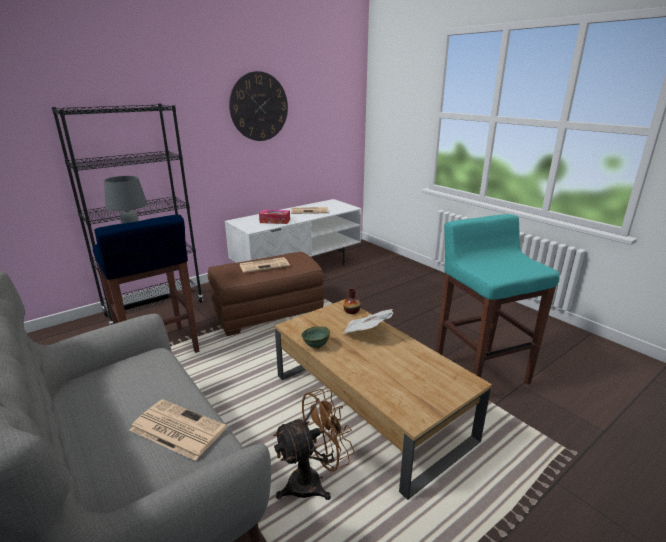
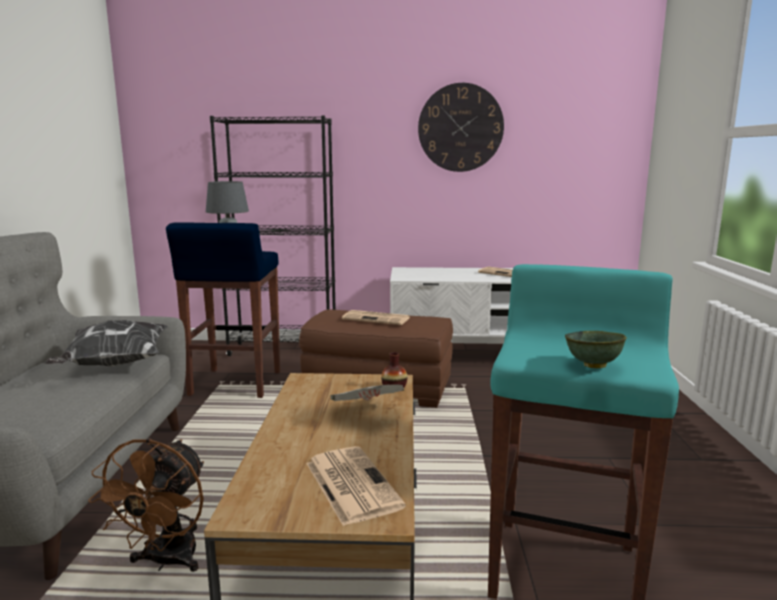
camera: 40 degrees right, 10 degrees down
newspaper [130,399,227,461] -> newspaper moved to [306,446,406,526]
tissue box [259,210,290,224] -> none
brown fan [273,389,355,500] -> brown fan turned 90 degrees clockwise [88,438,204,572]
green bowl [301,326,330,349] -> green bowl moved to [565,331,627,368]
none -> pillow [44,320,168,366]

